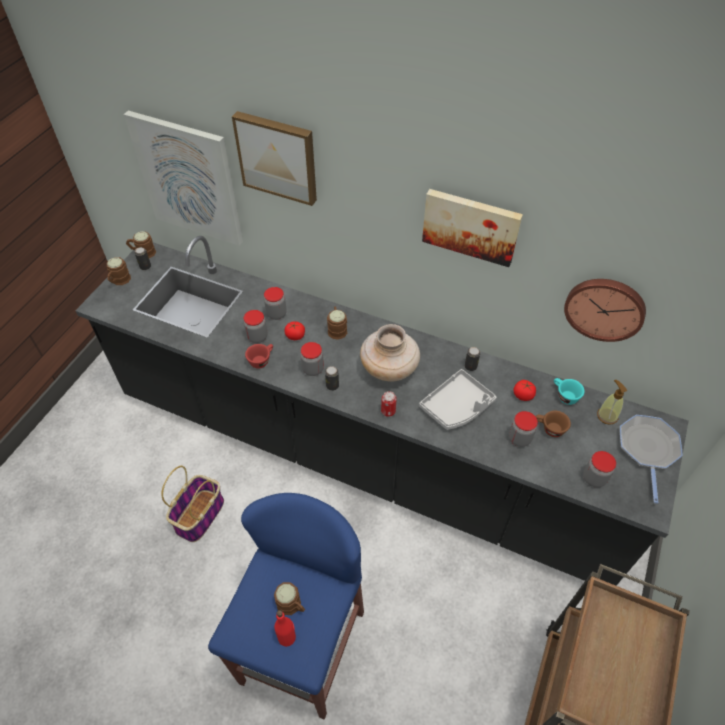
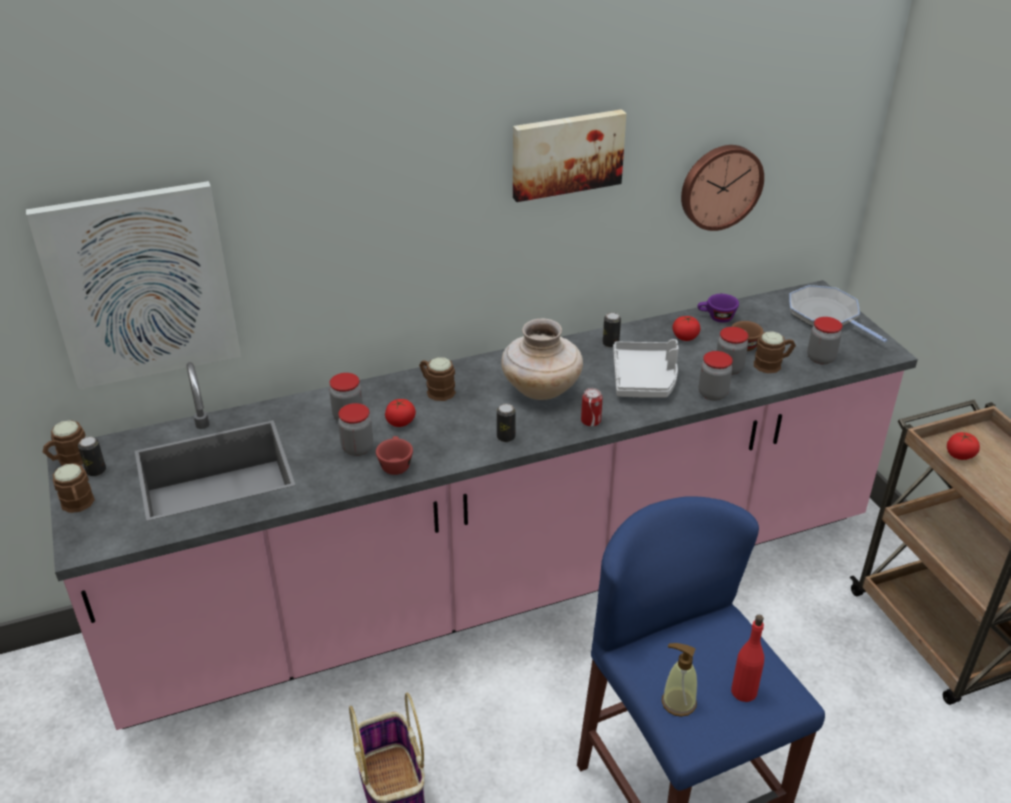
camera: 45 degrees left, 15 degrees down
black counter [75,236,689,586] -> pink counter [47,280,918,730]
picture [232,111,317,206] -> none
brown mug [274,582,305,615] -> brown mug moved to [754,331,796,373]
jar [300,342,324,376] -> jar moved to [699,351,733,401]
turquoise cup [554,378,585,405] -> purple cup [698,294,739,323]
soap dispenser [597,380,627,425] -> soap dispenser moved to [662,643,697,717]
none -> tomato [947,432,980,460]

